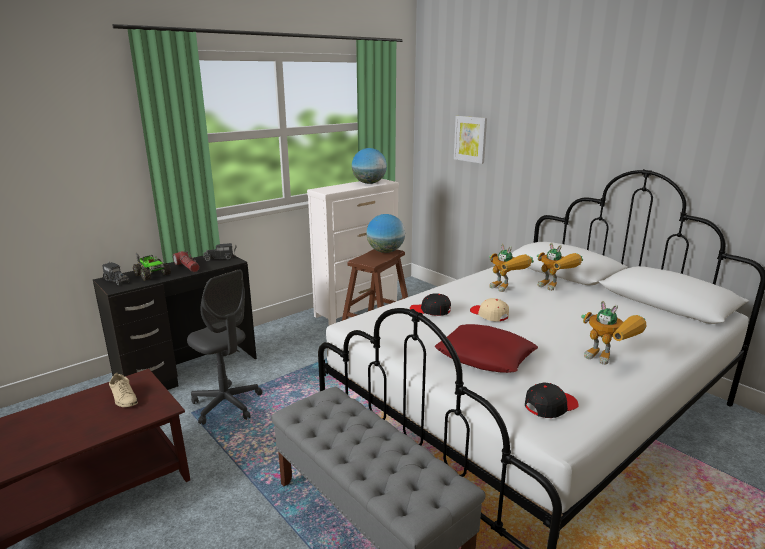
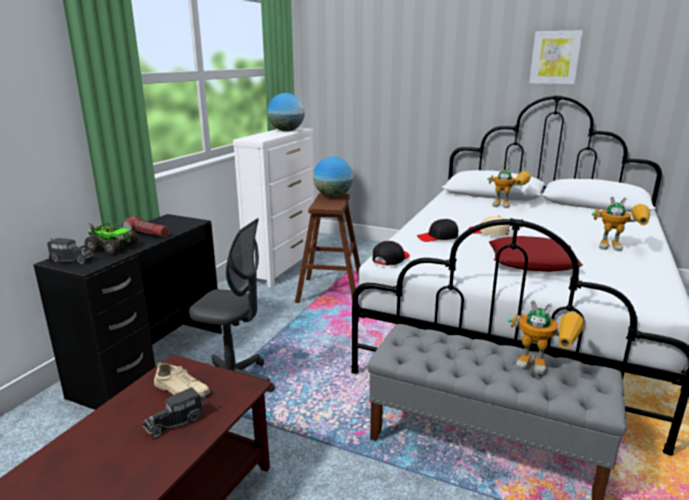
camera: 25 degrees left, 0 degrees up
toy truck [203,243,236,261] -> toy truck moved to [142,387,207,439]
picture [454,116,487,164] -> picture moved to [529,31,583,84]
toy robot [489,244,534,292] -> toy robot moved to [508,300,584,374]
black cap [525,383,579,418] -> black cap moved to [372,241,410,265]

